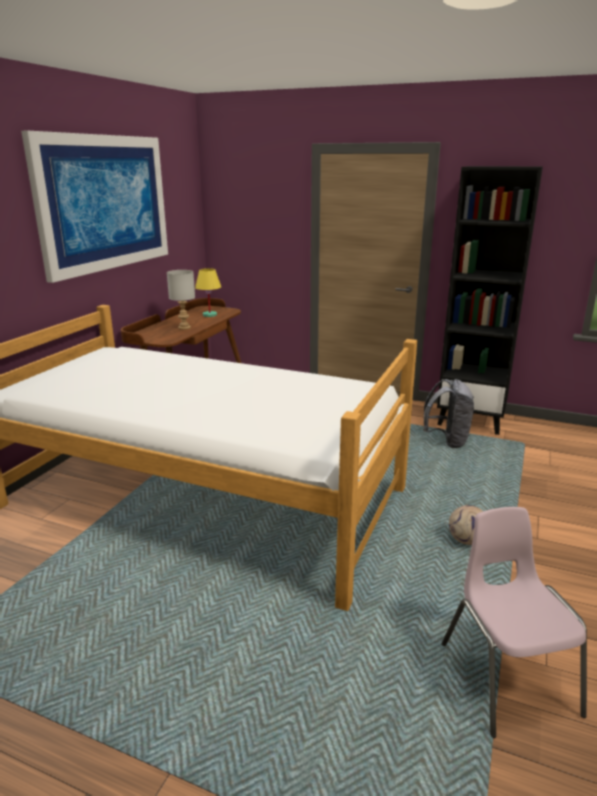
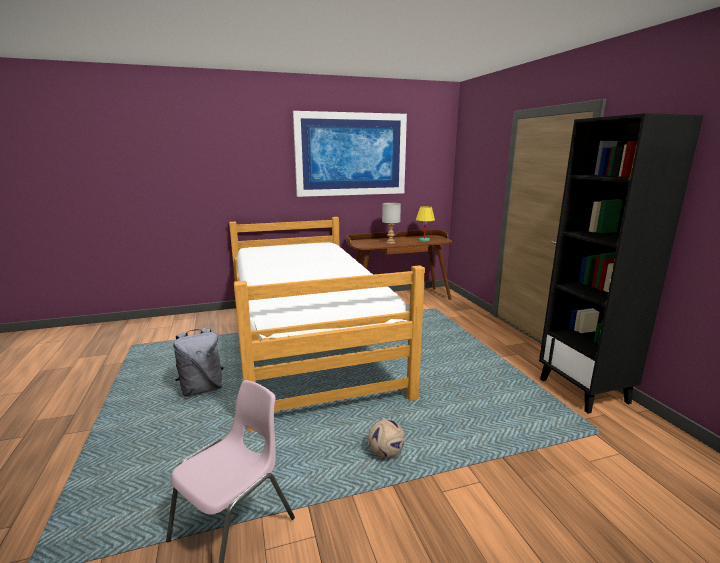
camera: 50 degrees right, 5 degrees down
grey backpack [423,379,474,448] -> grey backpack moved to [173,328,224,397]

